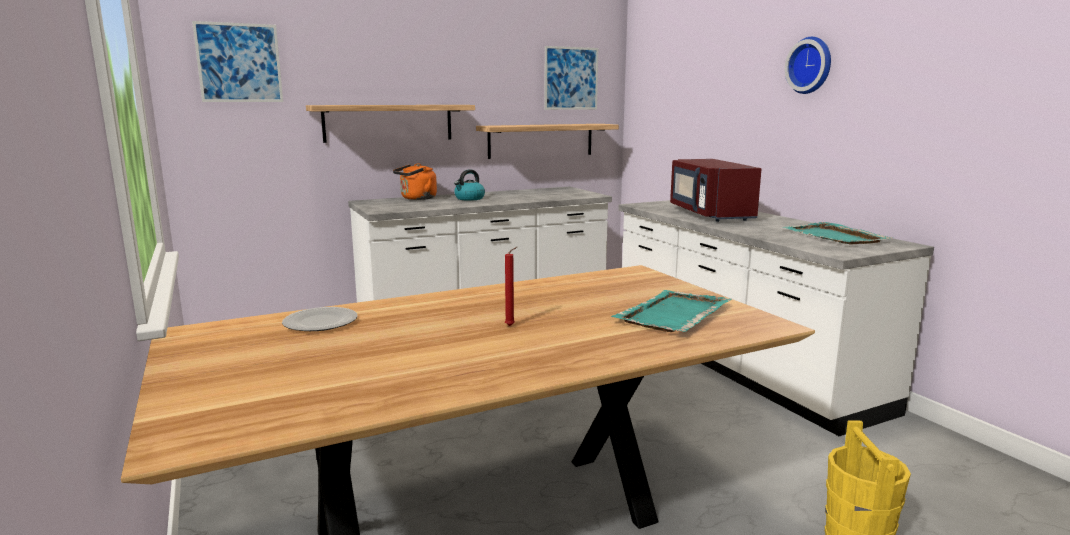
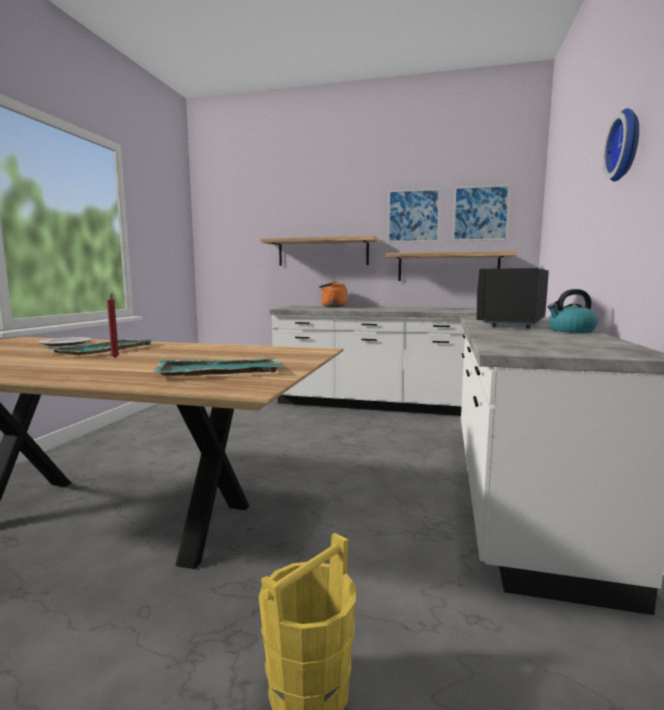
camera: 40 degrees right, 5 degrees down
picture [192,21,283,102] -> picture moved to [387,188,441,243]
kettle [454,170,485,201] -> kettle moved to [548,289,598,333]
red microwave [670,159,762,222] -> black microwave [476,268,549,329]
turquoise tray [784,222,892,244] -> turquoise tray moved to [43,339,155,355]

